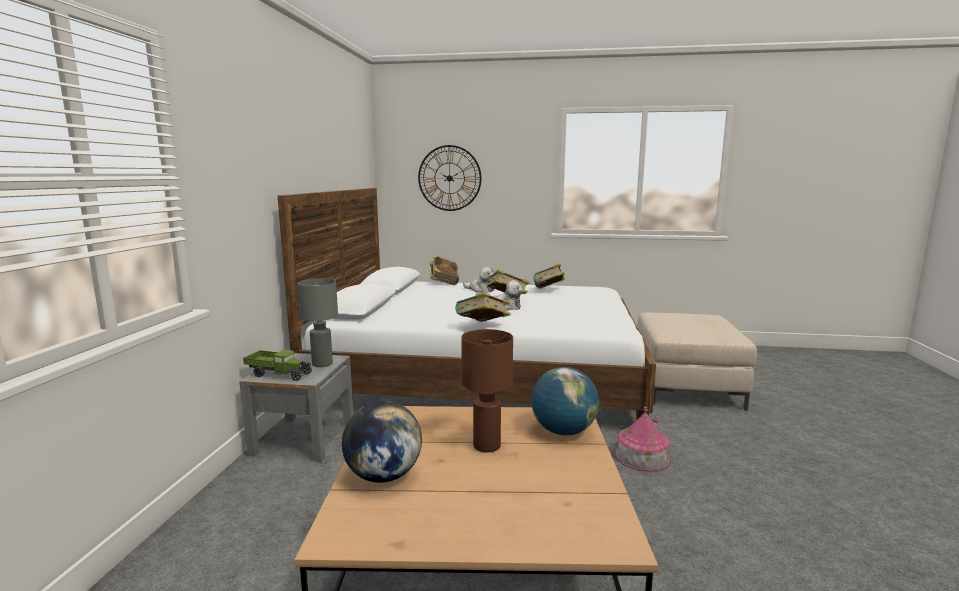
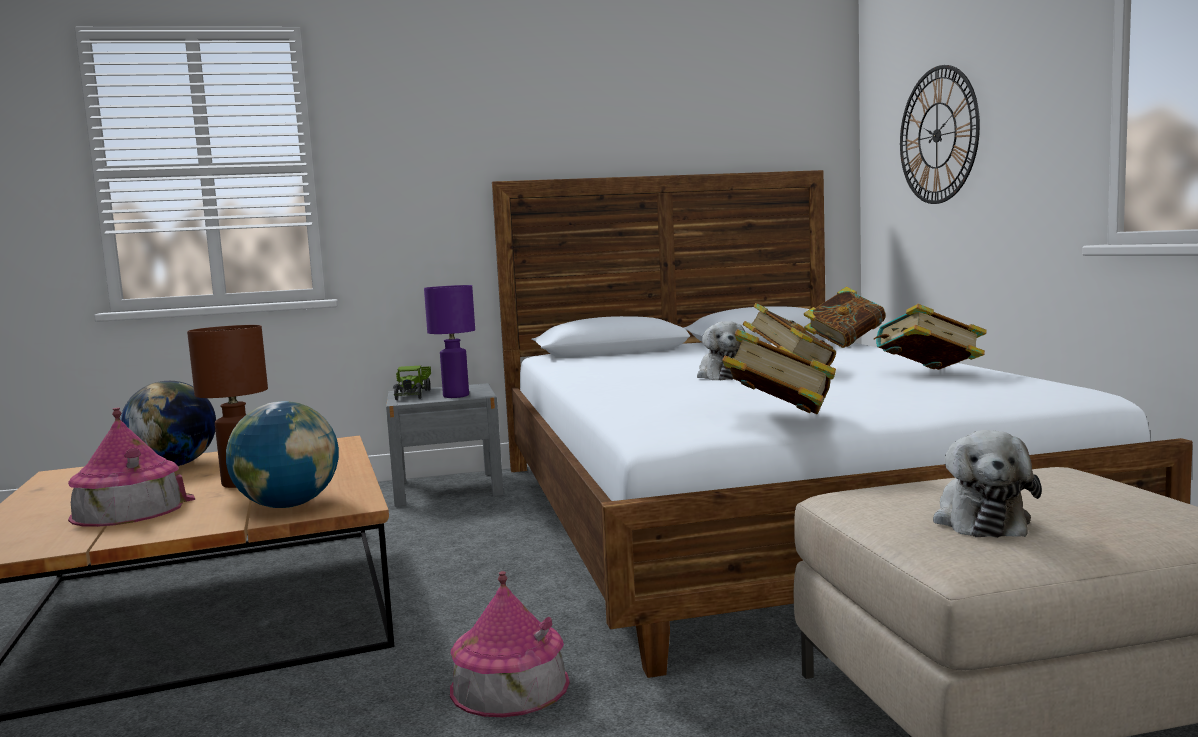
camera: 70 degrees right, 5 degrees down
grey table lamp [297,279,338,367] -> purple table lamp [424,285,475,398]
book [455,292,511,322] -> book moved to [722,329,836,414]
plush toy [463,267,495,293] -> plush toy moved to [933,430,1042,538]
none -> toy house [68,408,195,527]

